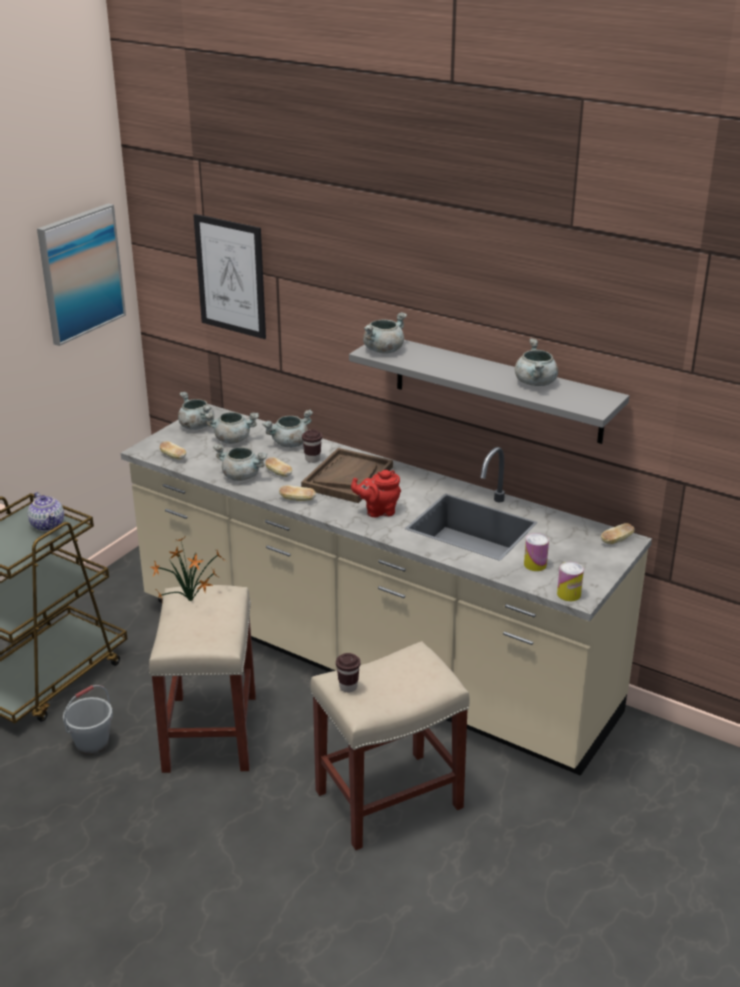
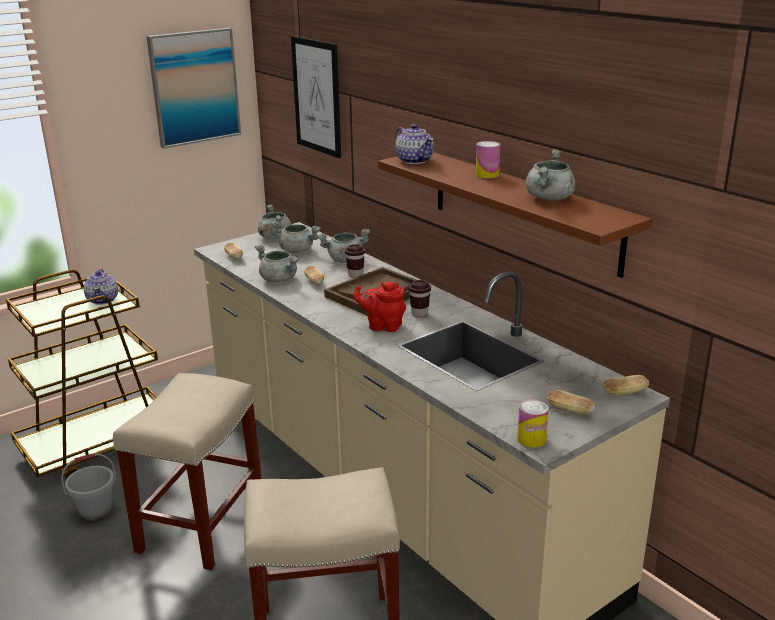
camera: 20 degrees right, 5 degrees down
potted plant [150,537,225,603] -> none
bread [279,485,316,501] -> bread moved to [547,390,594,414]
brown cup [336,653,361,692] -> brown cup moved to [408,280,431,317]
grey shelf [349,340,629,444] -> brown shelf [378,152,652,278]
grey cooking pot [363,312,407,354] -> teapot [396,124,434,164]
can [524,533,549,571] -> can moved to [476,141,500,178]

